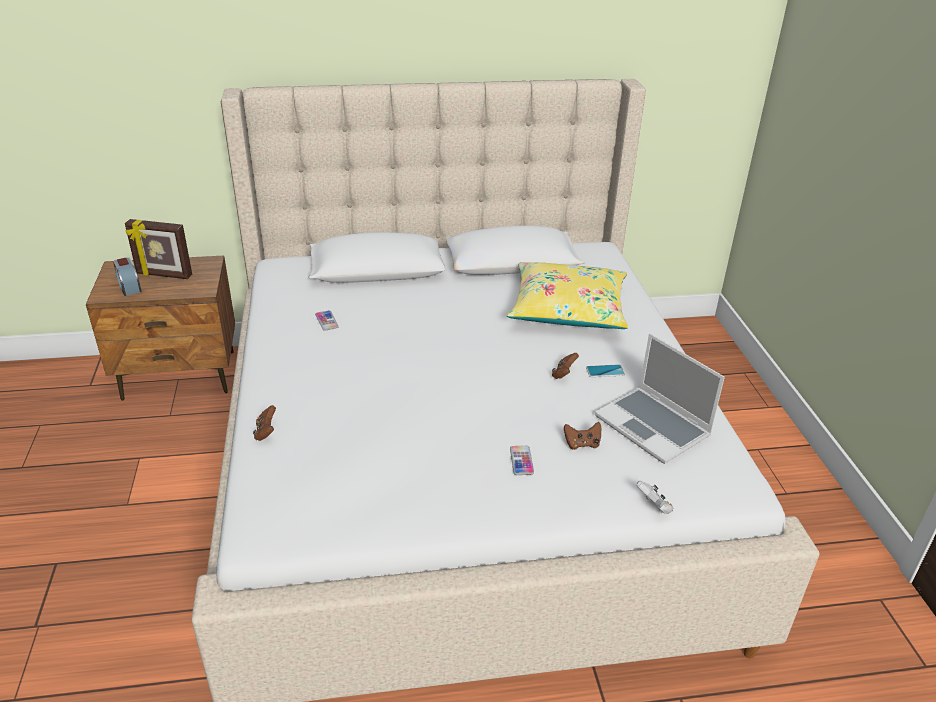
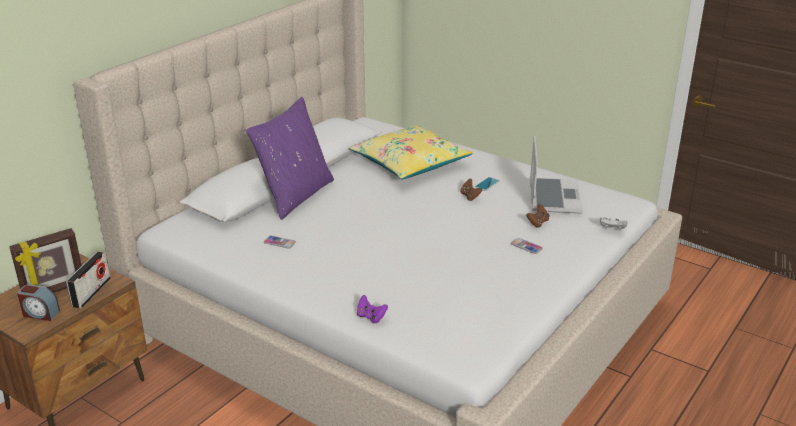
camera: 45 degrees left, 5 degrees down
brown game controller [253,405,276,441] -> purple game controller [357,295,388,323]
laptop [595,333,725,464] -> laptop turned 90 degrees counterclockwise [530,136,583,213]
none -> radio [66,252,111,308]
none -> purple pillow [246,97,334,220]

